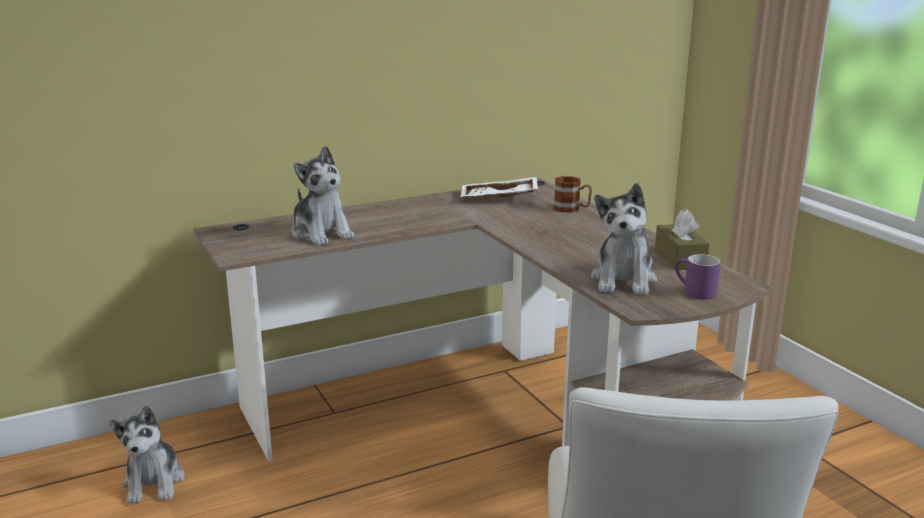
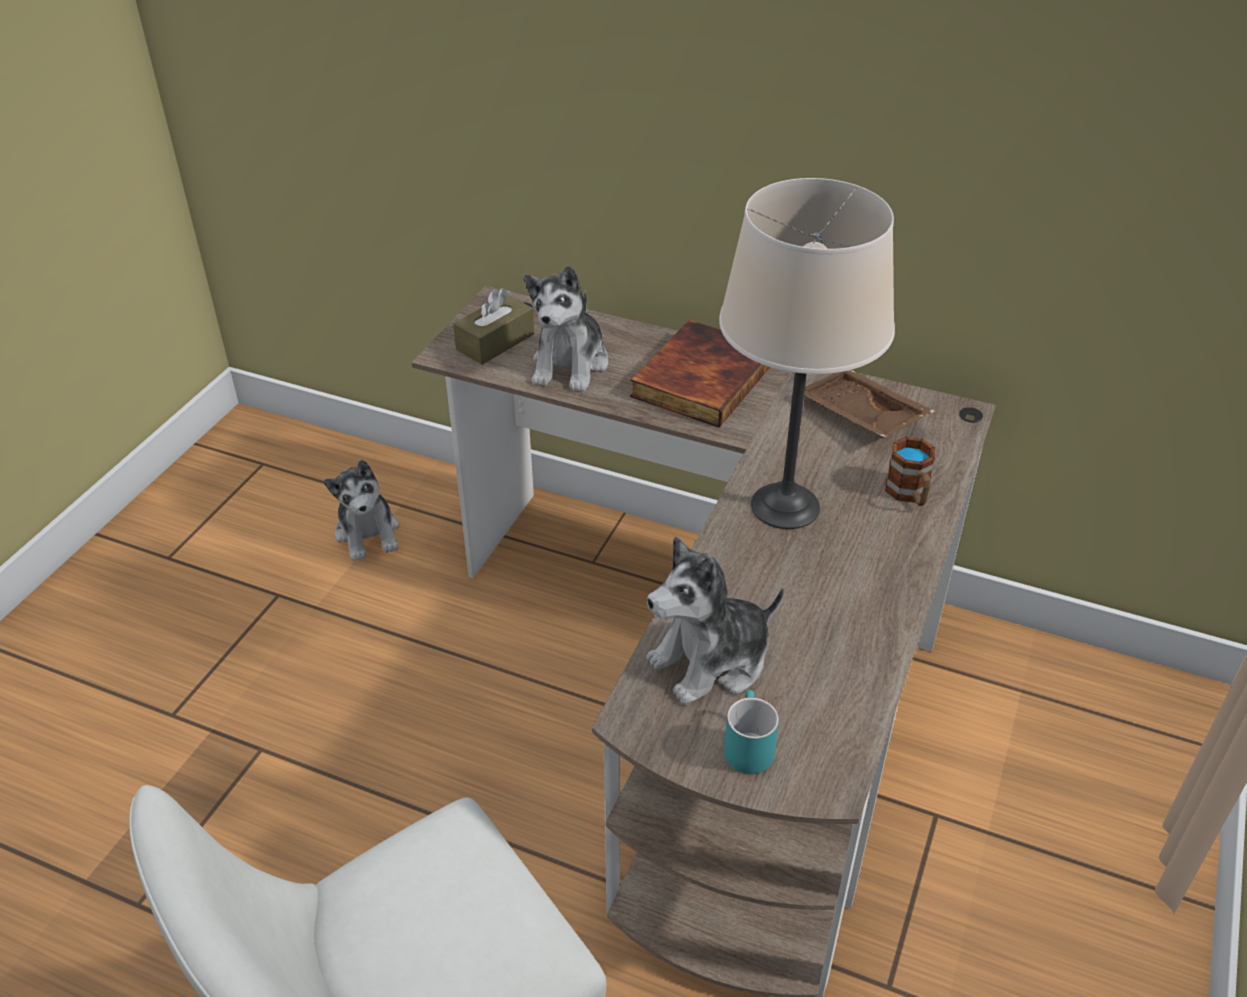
camera: 50 degrees right, 20 degrees up
plush toy [109,405,185,504] -> plush toy turned 60 degrees counterclockwise [324,460,400,561]
white tray [460,177,538,198] -> brown tray [804,370,934,437]
brown tissue box [655,210,709,270] -> brown tissue box moved to [453,288,534,365]
purple mug [675,254,721,299] -> turquoise mug [724,690,779,774]
none -> book [630,320,770,427]
none -> beige table lamp [719,178,895,529]

